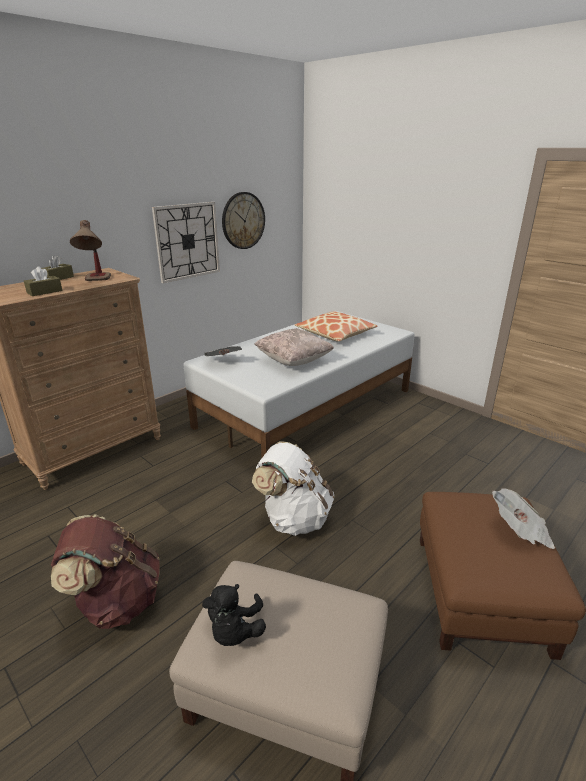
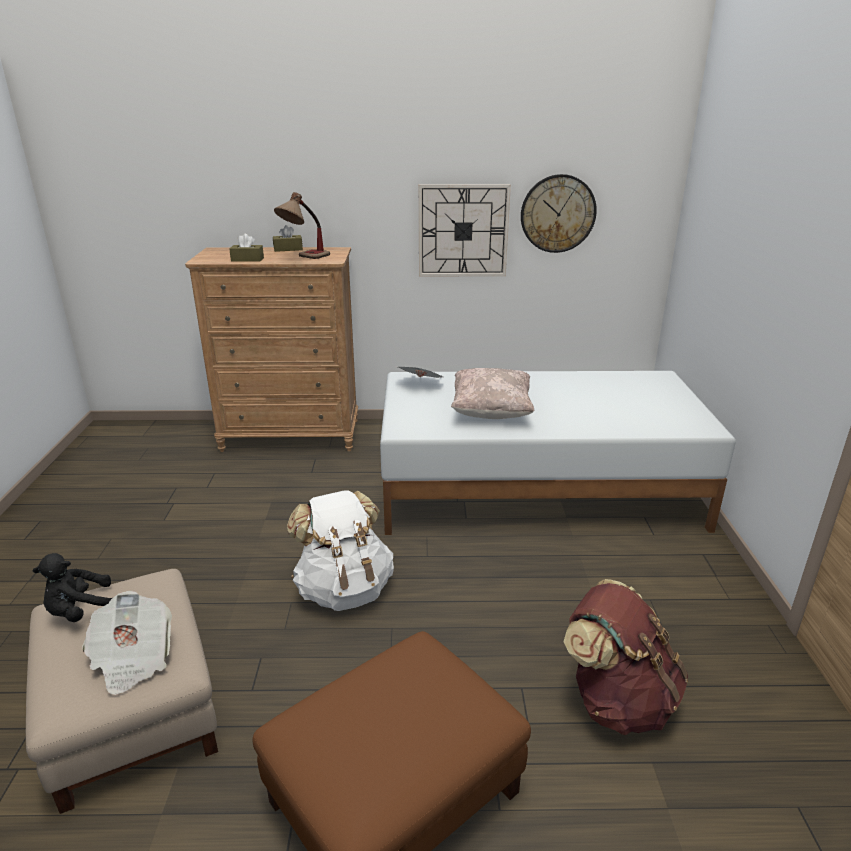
camera: 45 degrees right, 0 degrees up
brown backpack [51,514,160,629] -> brown backpack moved to [564,579,688,735]
pillow [295,312,377,342] -> none
newspaper [492,488,555,549] -> newspaper moved to [82,591,172,695]

